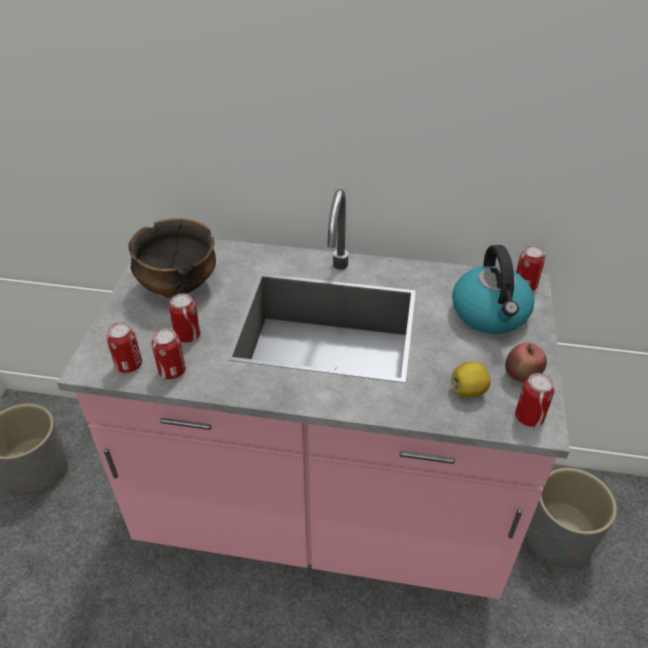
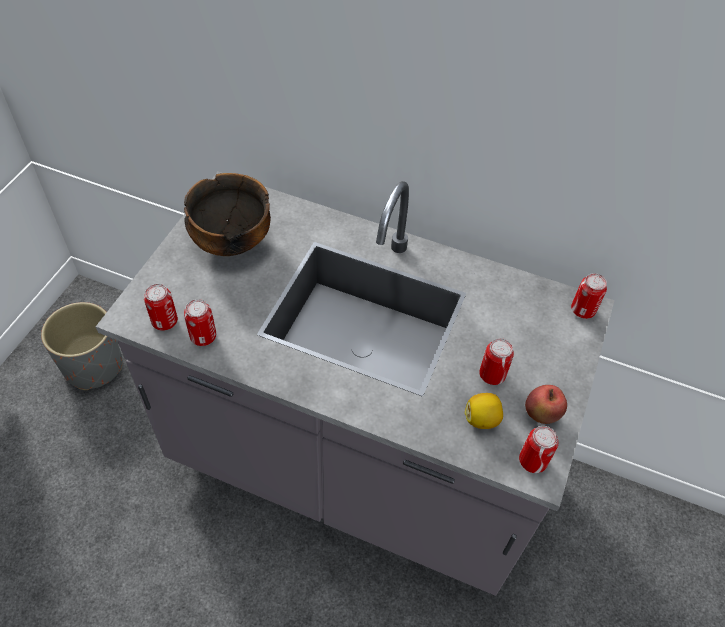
camera: 10 degrees right, 10 degrees up
pink counter [57,189,570,599] -> grey counter [96,172,614,596]
can [169,293,200,343] -> can moved to [479,338,514,385]
kettle [452,245,535,334] -> none
grey planter [526,468,617,569] -> none

